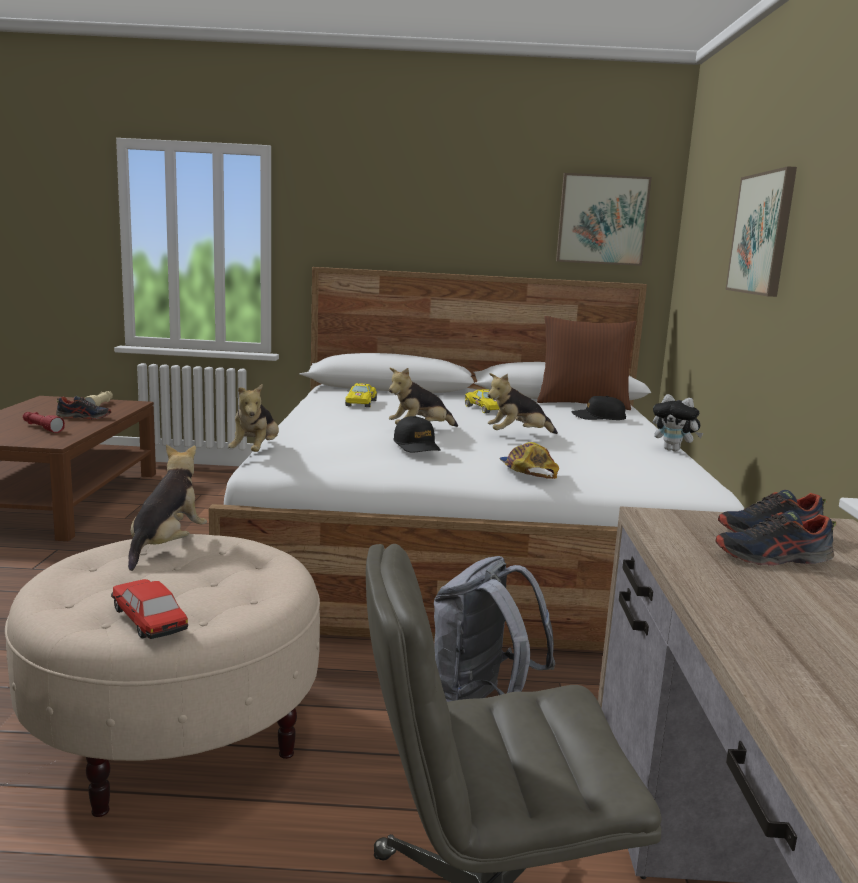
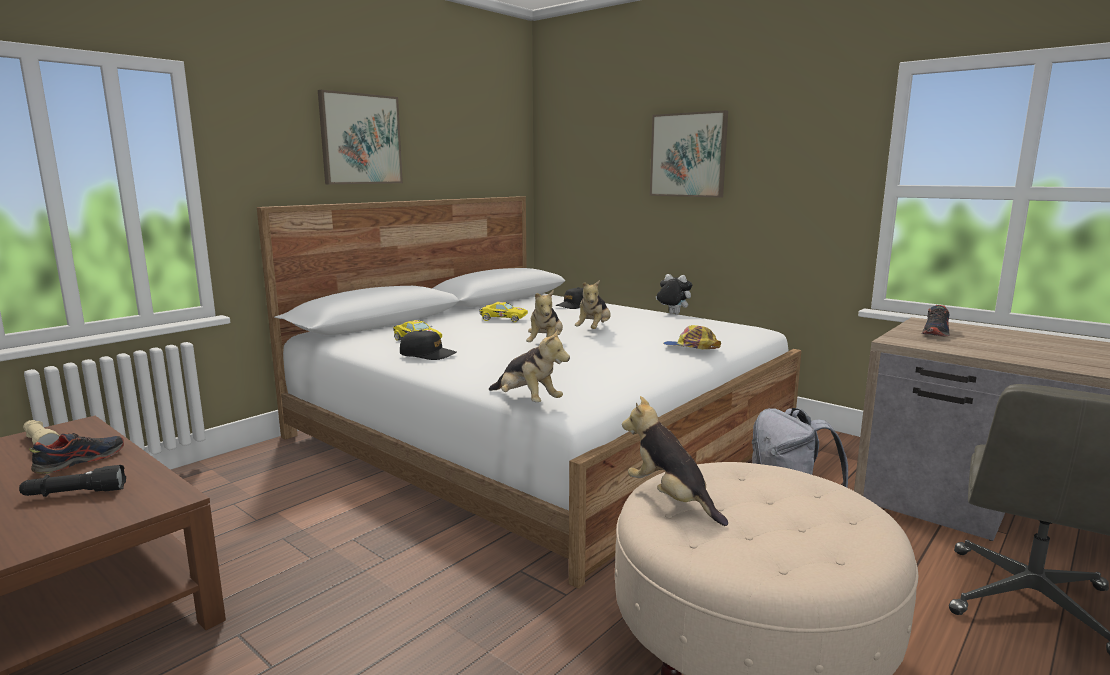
camera: 50 degrees left, 0 degrees up
red flashlight [23,412,65,433] -> black flashlight [19,465,126,497]
toy car [111,579,188,639] -> none
black cap [393,416,441,453] -> black cap moved to [400,330,456,360]
brown pillow [537,316,637,410] -> none
picture [556,173,652,266] -> picture moved to [318,90,403,184]
plush toy [653,394,703,452] -> plush toy turned 135 degrees counterclockwise [656,274,692,314]
shoe [716,510,836,566] -> none

